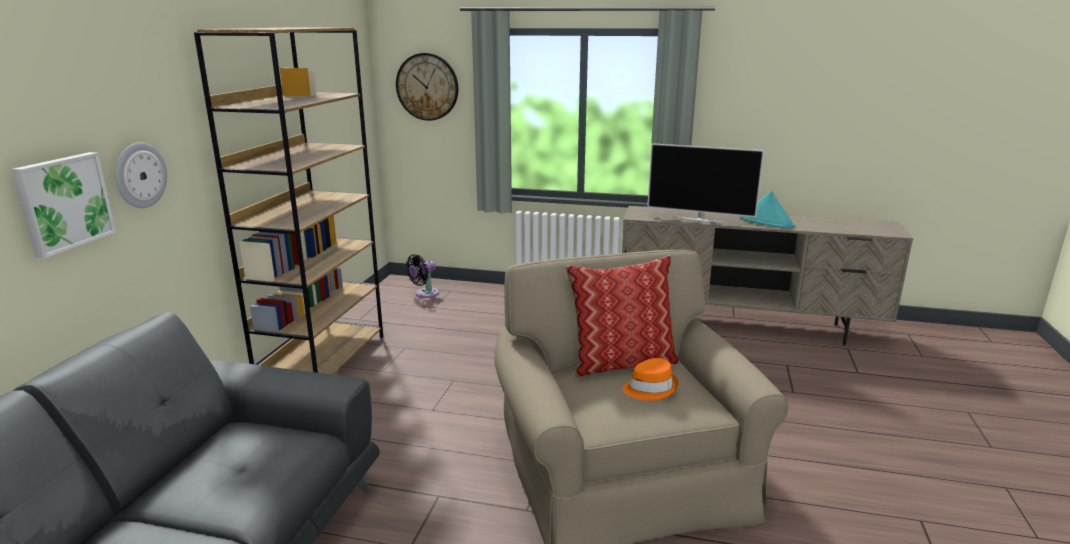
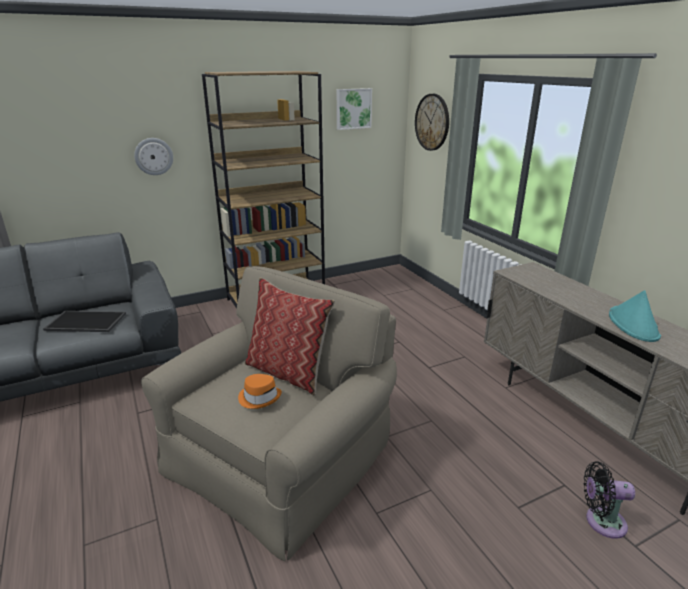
camera: 50 degrees right, 5 degrees up
picture [11,152,116,258] -> picture moved to [337,88,372,130]
black fan [406,254,439,298] -> black fan moved to [583,461,635,539]
television [647,143,764,223] -> none
none -> tray [43,311,126,332]

